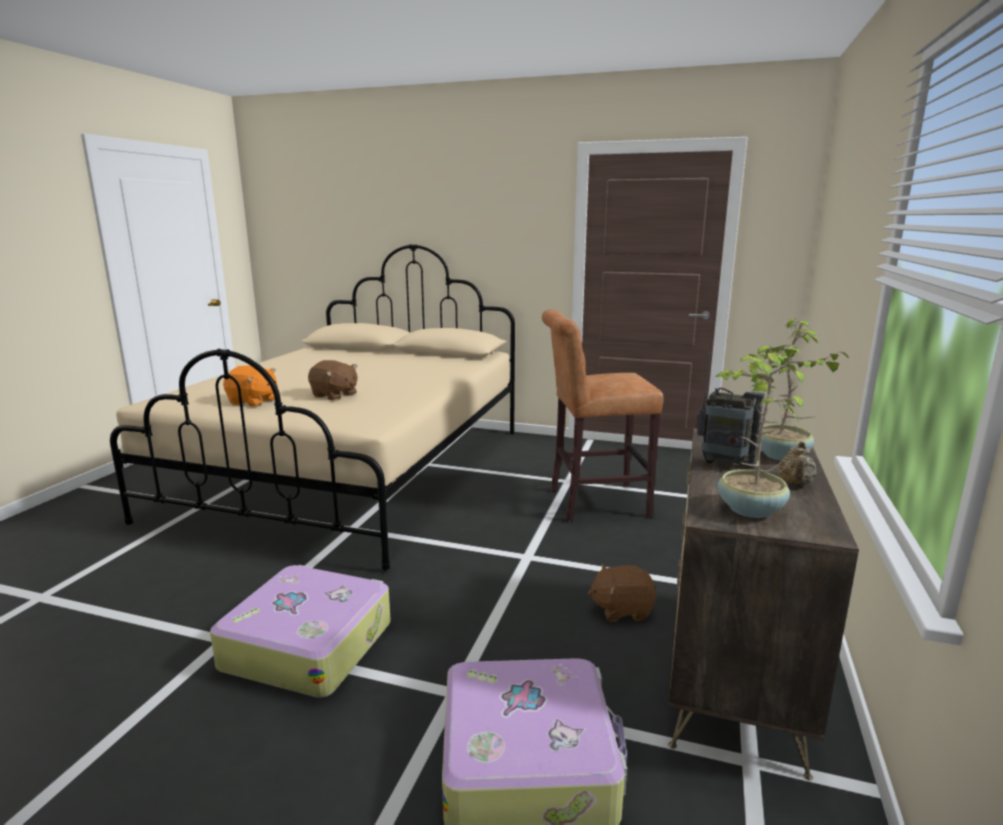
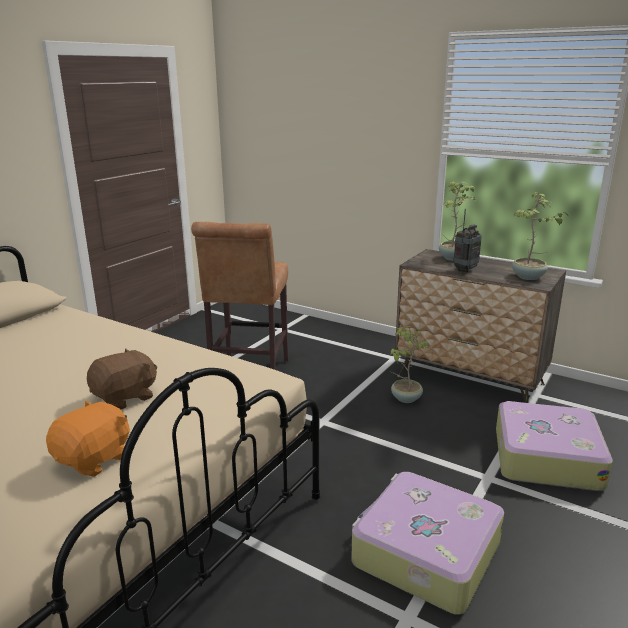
camera: 75 degrees left, 5 degrees up
brown plush toy [588,564,656,621] -> potted plant [390,326,429,403]
beige teapot [778,441,817,486] -> none

